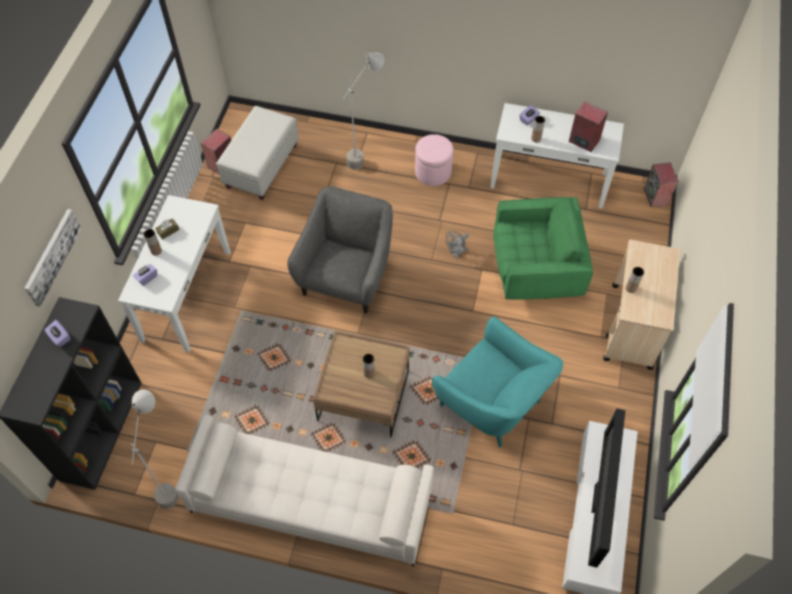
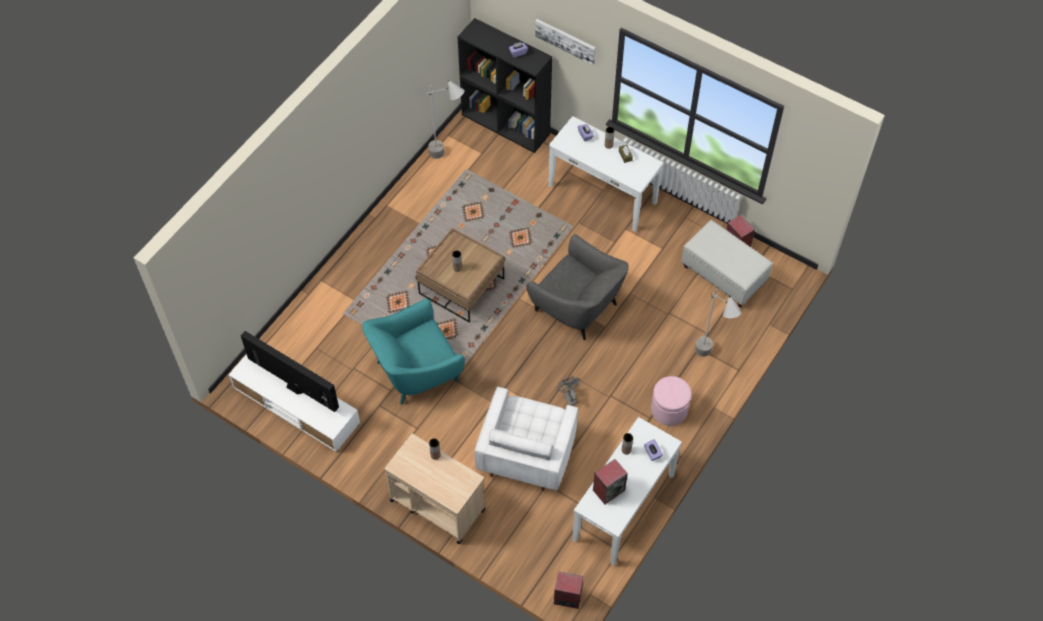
camera: 110 degrees right, 0 degrees up
white sofa [175,415,434,567] -> none
green armchair [493,197,593,299] -> white armchair [475,387,578,491]

